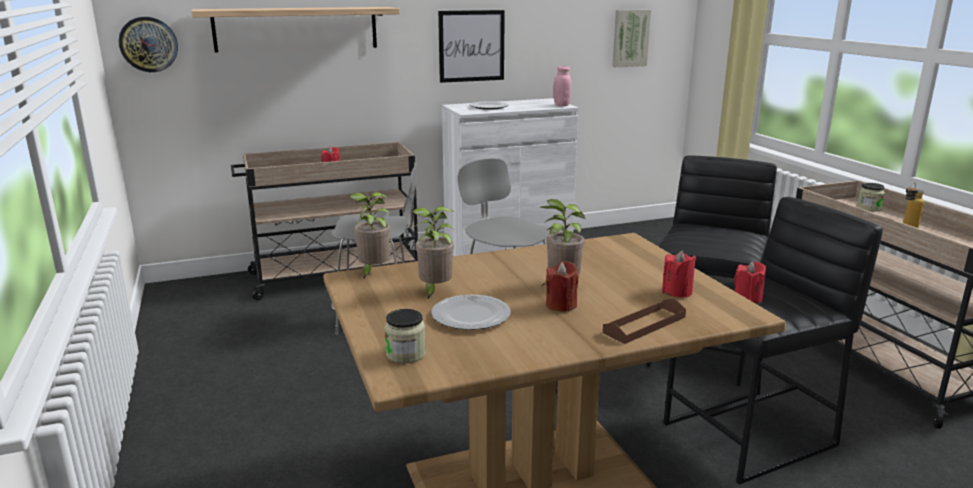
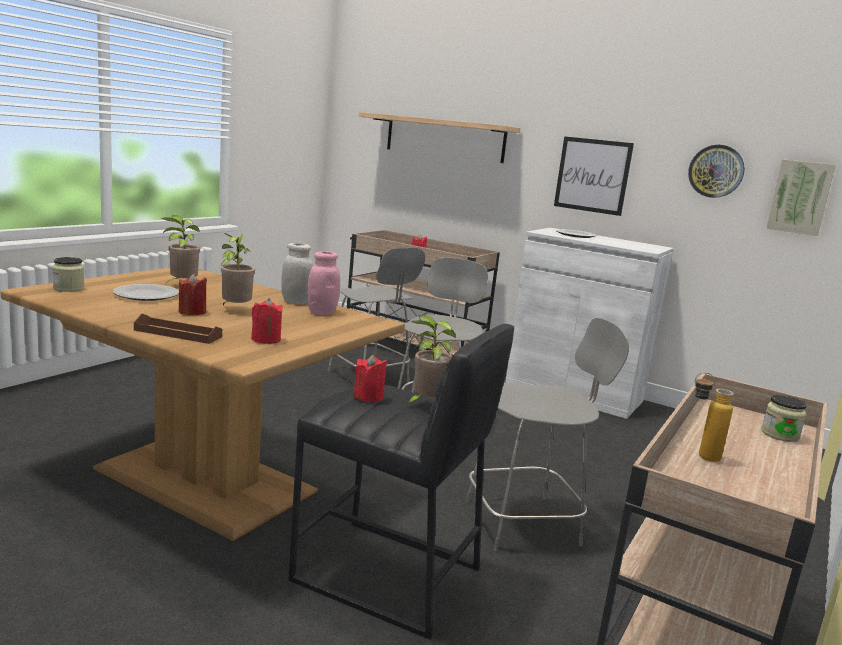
camera: 50 degrees right, 5 degrees down
wall clock [119,17,178,72] -> wall clock moved to [688,145,745,198]
potted plant [349,192,391,279] -> potted plant moved to [407,315,456,404]
pink jar [553,66,571,106] -> pink jar moved to [307,251,340,315]
black stool [646,156,777,386] -> grey chair [466,318,629,551]
none -> white jar [281,243,313,304]

